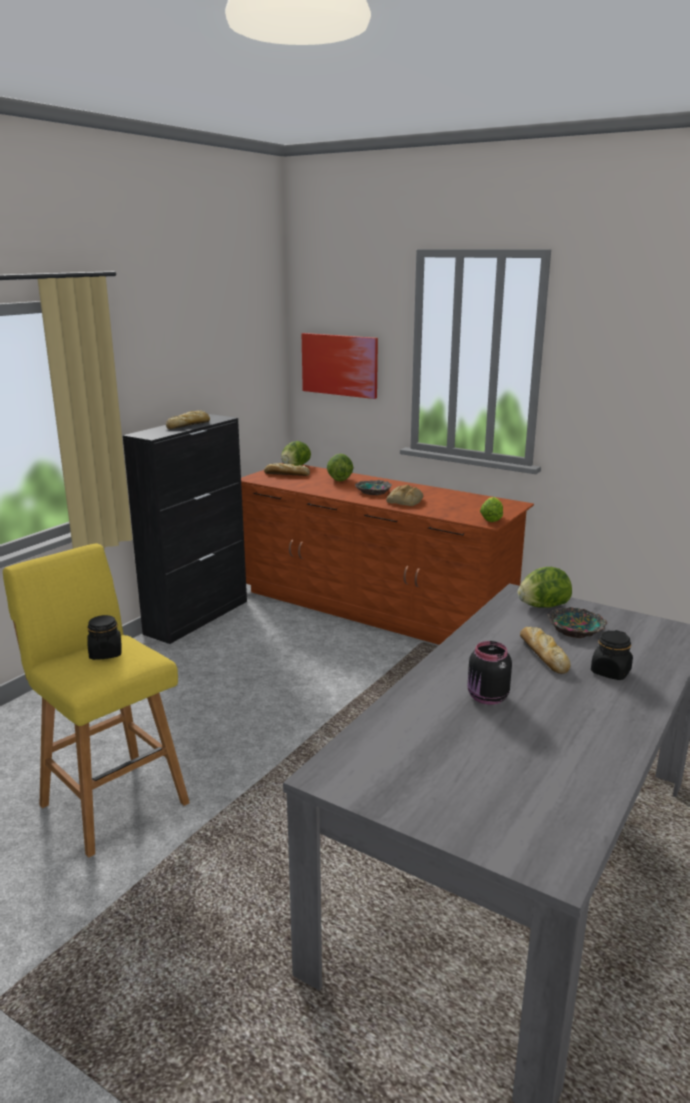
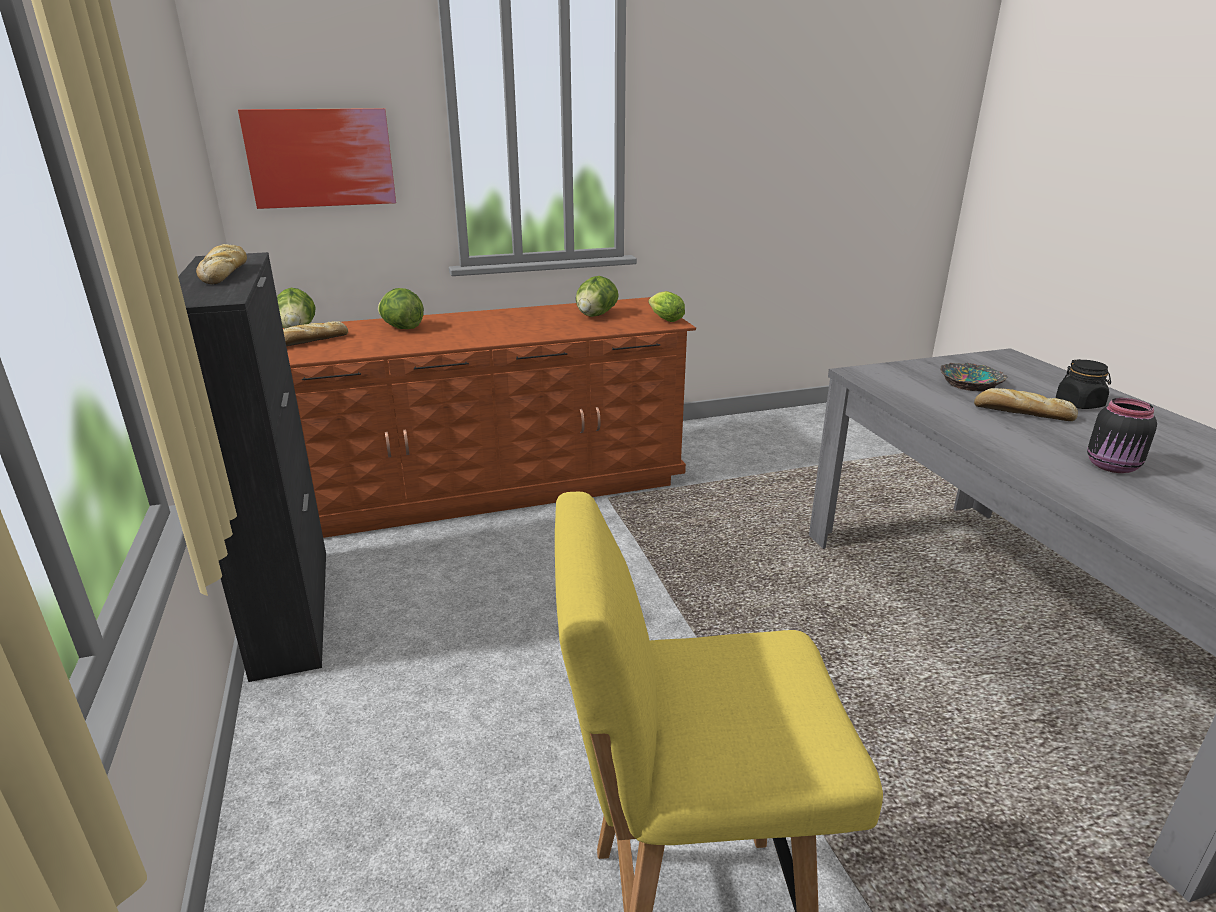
camera: 50 degrees left, 5 degrees up
black jar [87,615,122,660] -> none
bowl [355,480,392,495] -> none
bread [386,485,423,506] -> none
lettuce [518,567,572,608] -> lettuce moved to [576,276,619,317]

